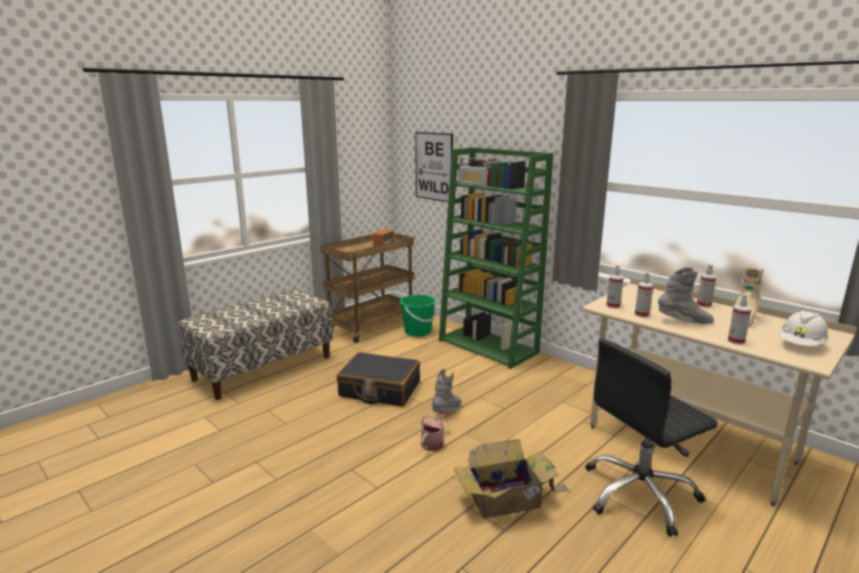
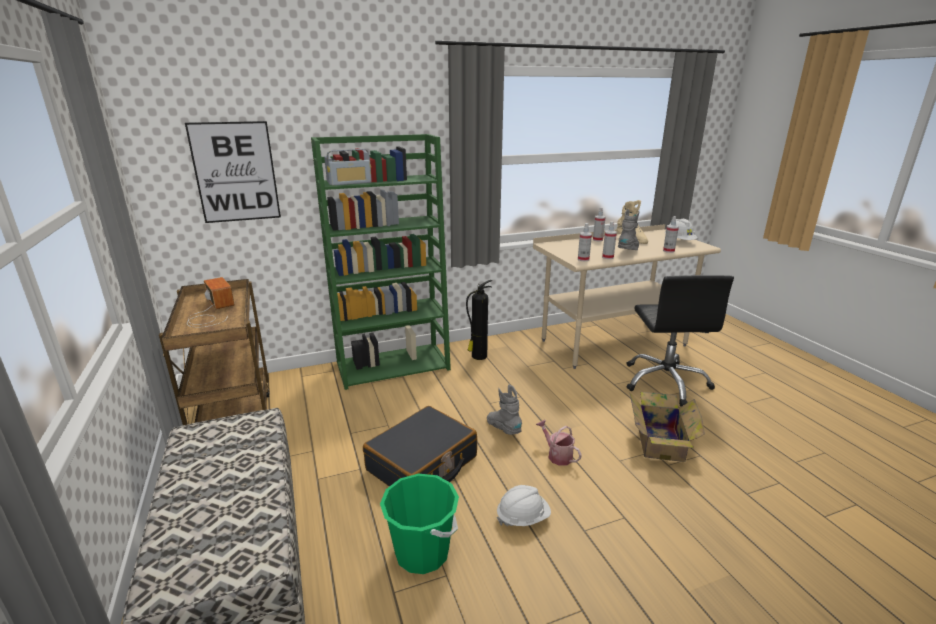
camera: 65 degrees left, 5 degrees up
green bucket [399,295,436,337] -> green bucket moved to [380,473,459,574]
none -> fire extinguisher [466,280,492,360]
none -> white hard hat [497,485,551,526]

